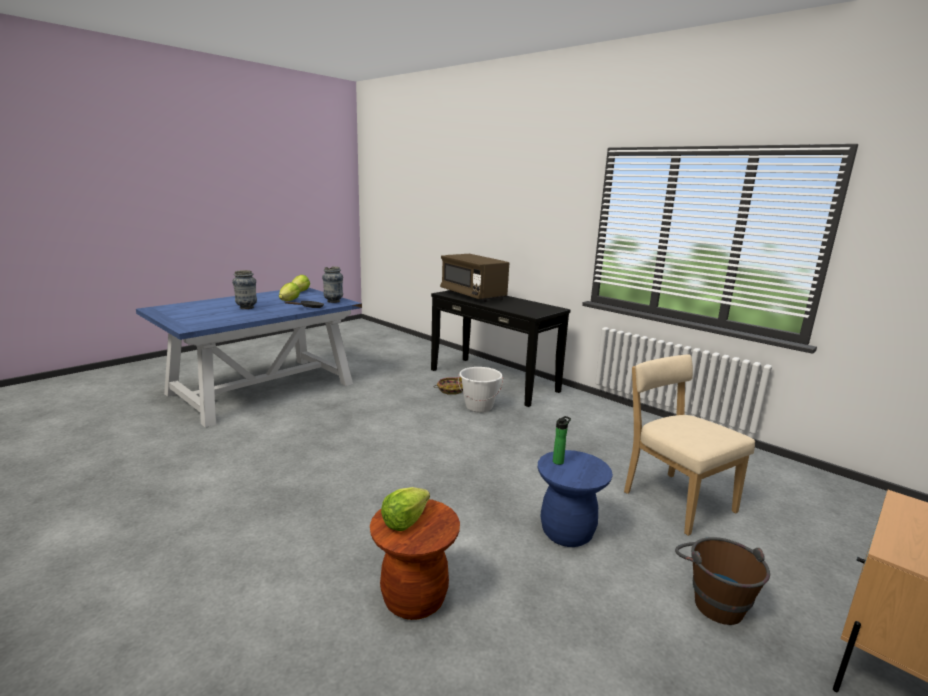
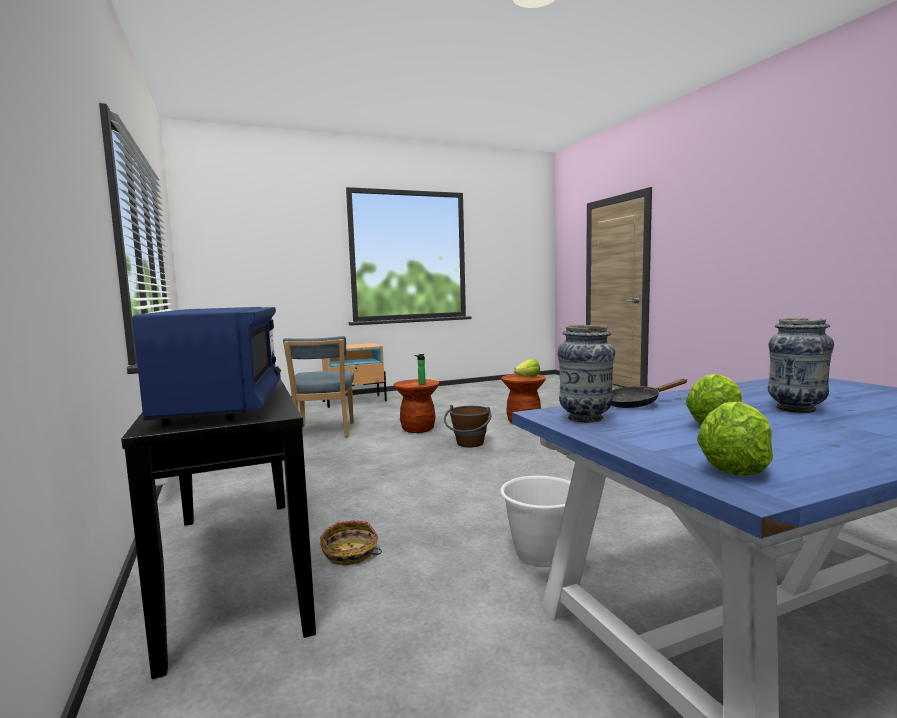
camera: 155 degrees left, 10 degrees down
brown microwave [440,254,509,302] -> blue microwave [132,307,281,425]
white bucket [458,367,503,413] -> white bucket moved to [501,476,571,567]
blue stool [538,450,613,547] -> brown stool [394,379,439,433]
beige chair [624,354,755,536] -> blue chair [283,336,354,437]
brown bucket [675,537,770,625] -> brown bucket moved to [444,405,491,447]

